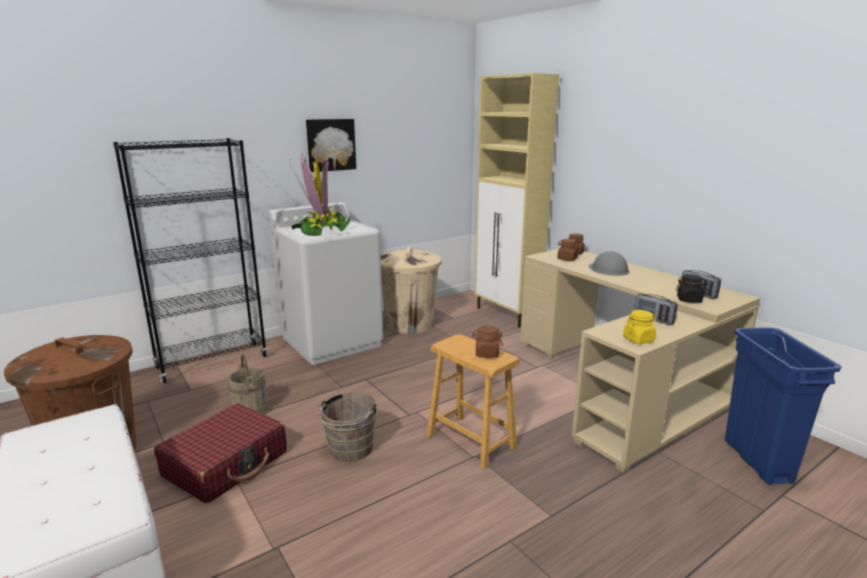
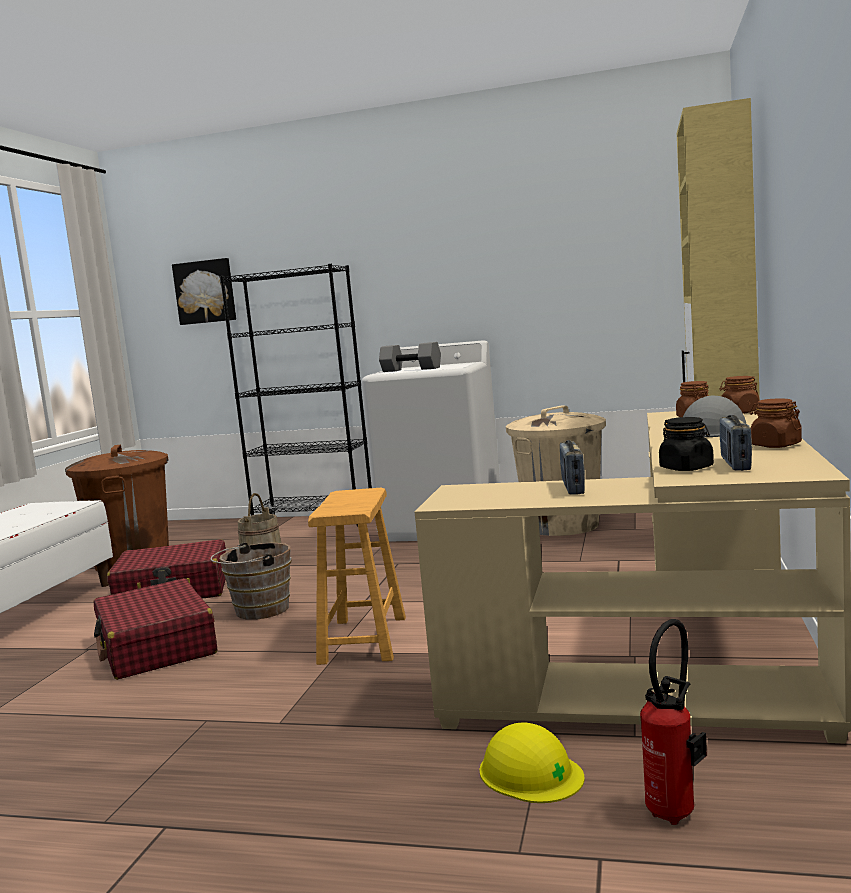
camera: 50 degrees right, 10 degrees down
potted plant [290,152,351,236] -> grey dumbbell [379,342,441,372]
picture [306,119,356,172] -> picture moved to [172,258,236,325]
brown jar [472,325,503,358] -> brown jar moved to [749,398,802,448]
yellow jar [623,310,656,344] -> none
blue trash can [725,328,841,485] -> fire extinguisher [640,619,707,825]
none -> red suitcase [94,578,217,680]
none -> yellow hard hat [480,723,585,803]

